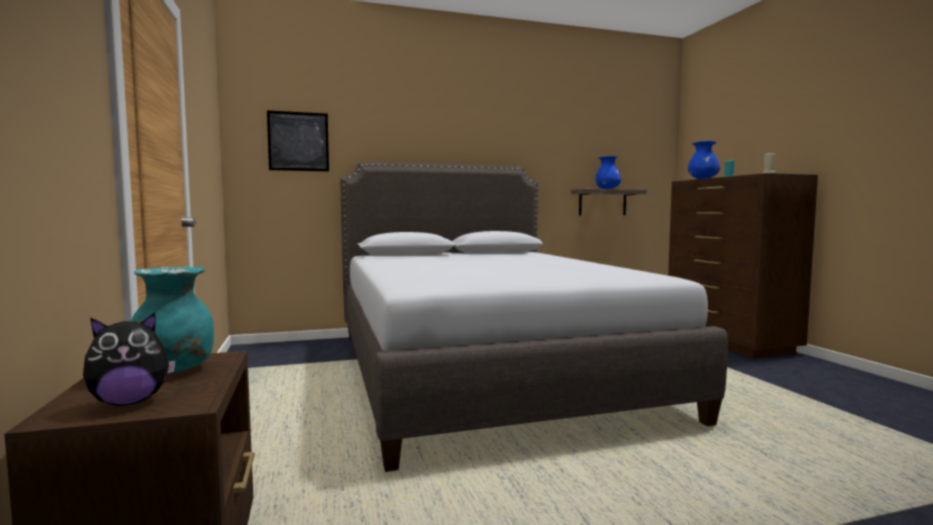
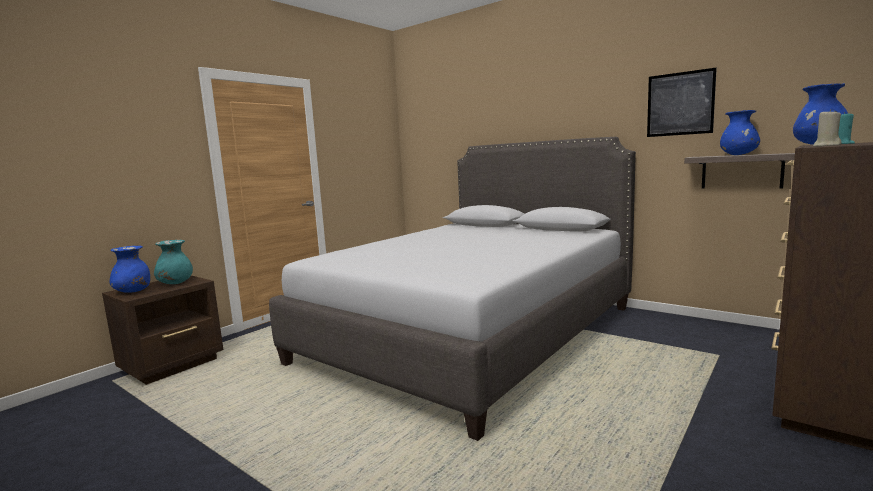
camera: 55 degrees right, 5 degrees up
plush toy [83,313,176,406] -> blue vase [110,246,150,292]
picture [267,110,329,171] -> picture moved to [647,68,717,137]

